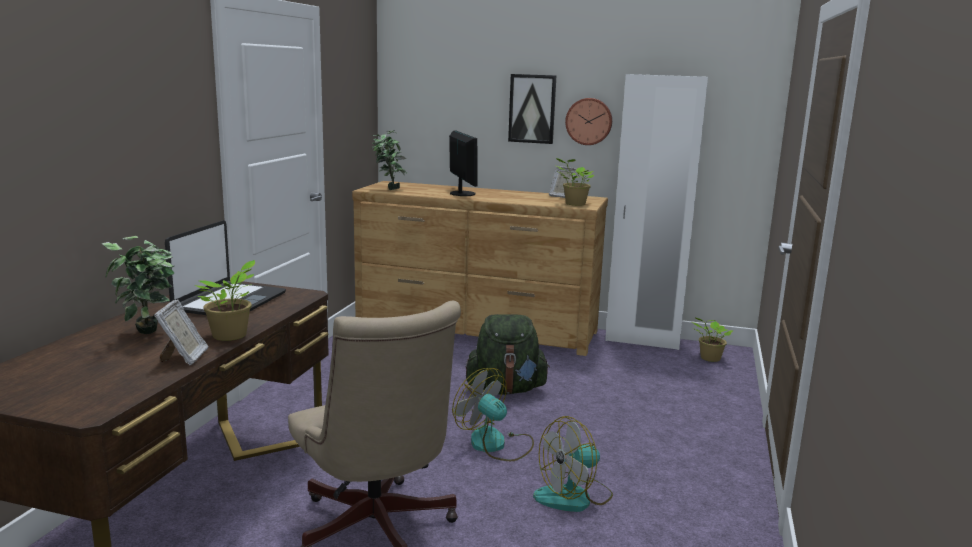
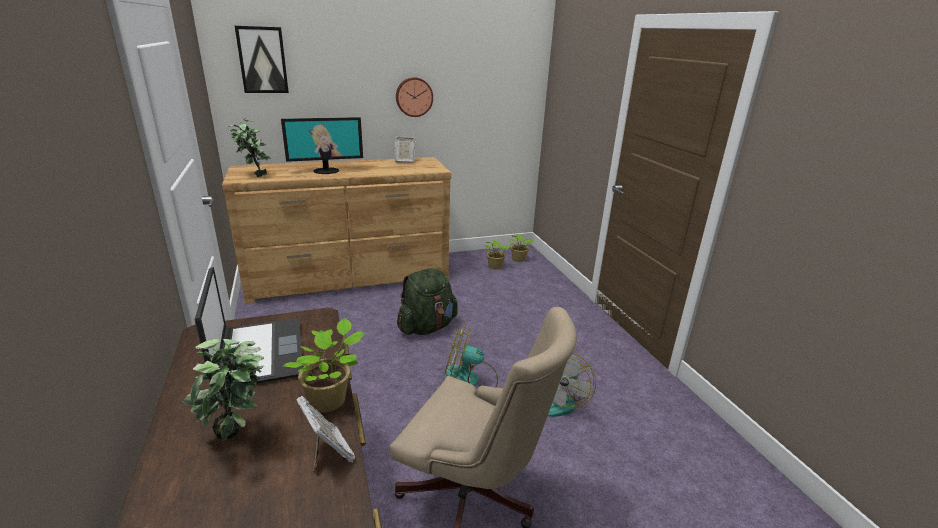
camera: 35 degrees left, 10 degrees up
monitor [449,131,478,196] -> monitor turned 120 degrees clockwise [281,117,363,174]
picture [508,74,557,144] -> picture moved to [235,26,289,93]
potted plant [556,158,594,206] -> potted plant moved to [483,240,511,269]
white wardrobe [605,74,708,350] -> none

